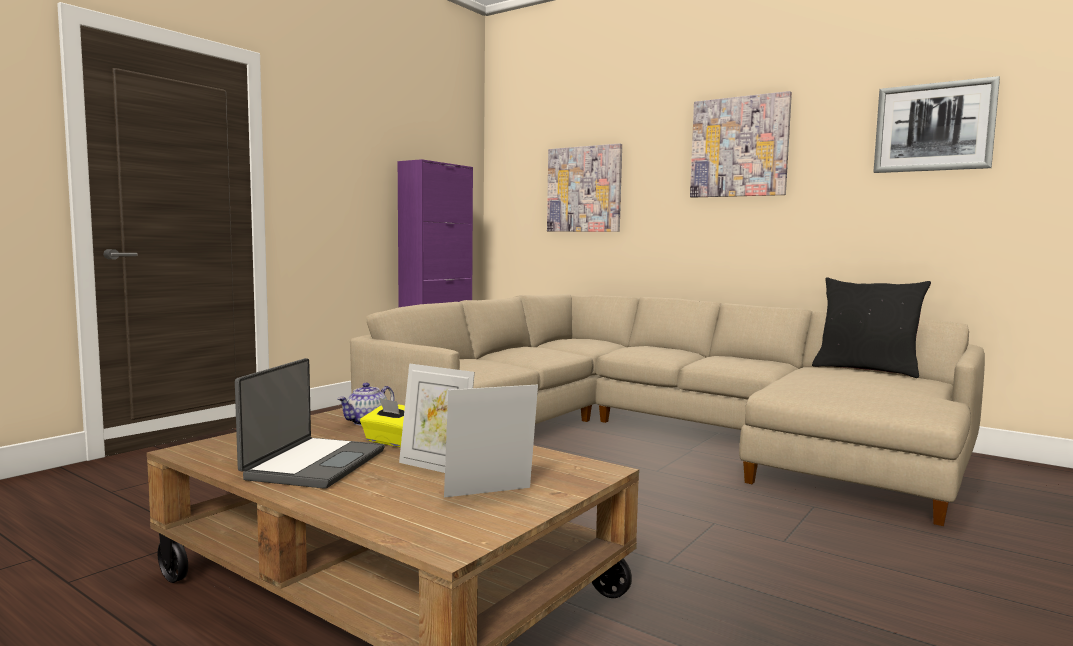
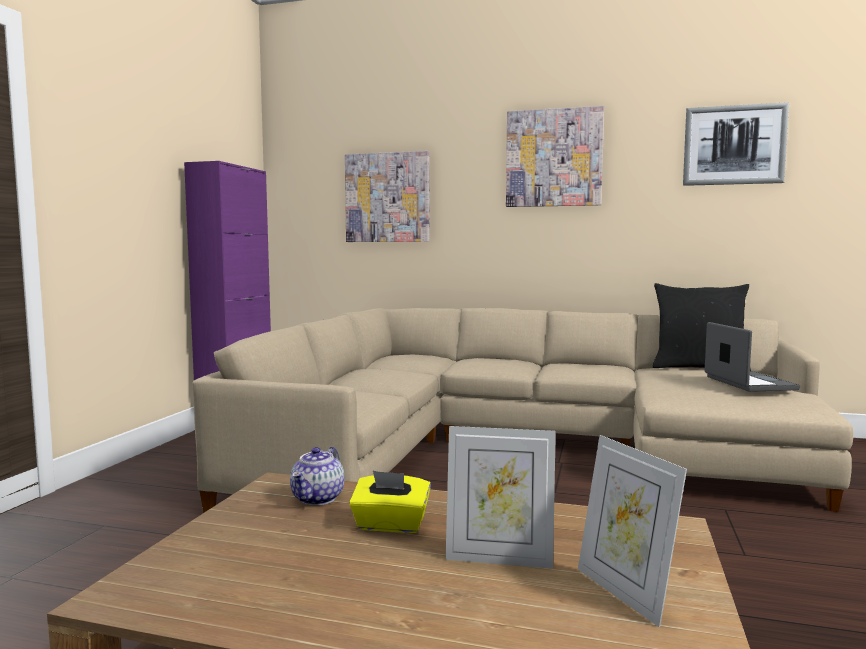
camera: 20 degrees left, 0 degrees up
laptop [235,358,385,489] -> laptop moved to [704,322,800,392]
picture frame [444,385,538,498] -> picture frame turned 75 degrees counterclockwise [578,435,687,627]

